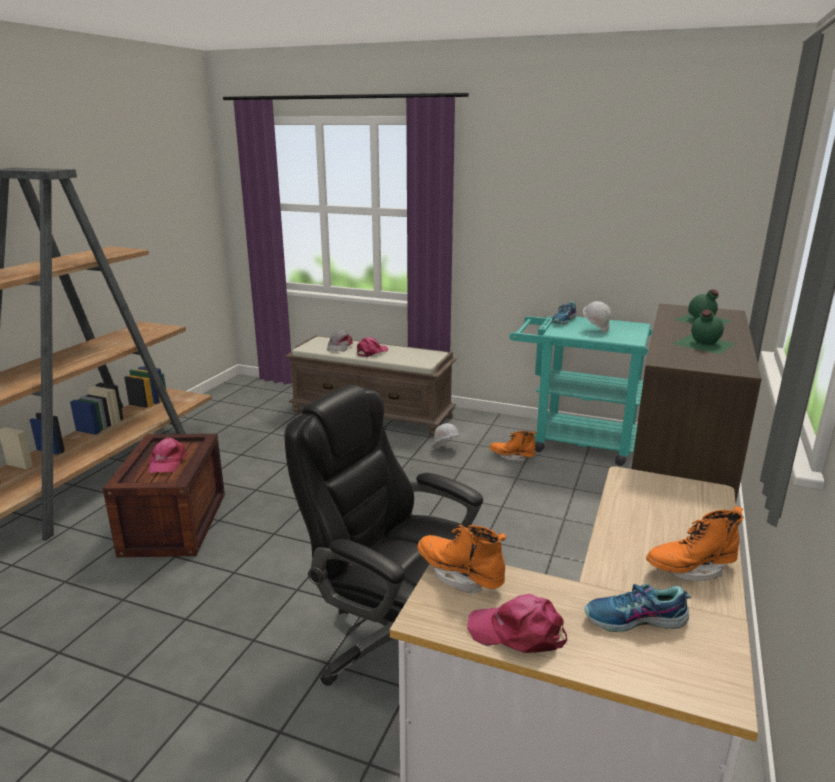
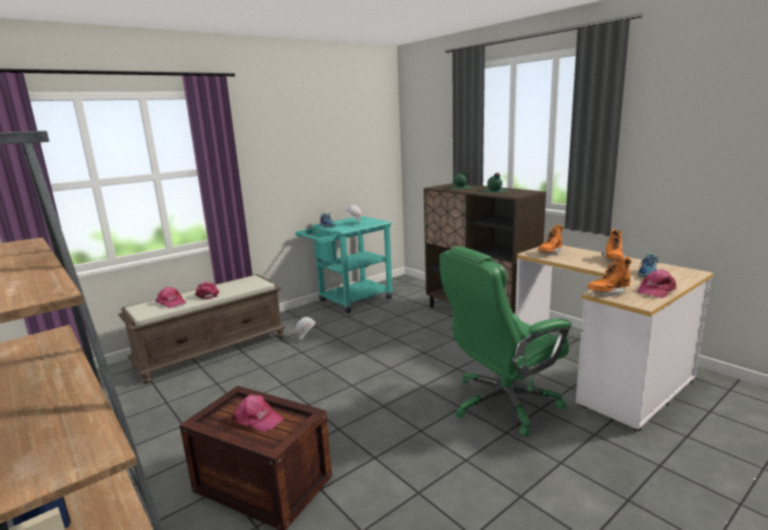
camera: 60 degrees left, 5 degrees down
black office chair [285,385,483,686] -> green office chair [439,246,572,437]
grey cap [327,329,353,352] -> pink cap [156,287,186,308]
orange boot [489,431,537,462] -> orange boot moved to [538,224,564,255]

